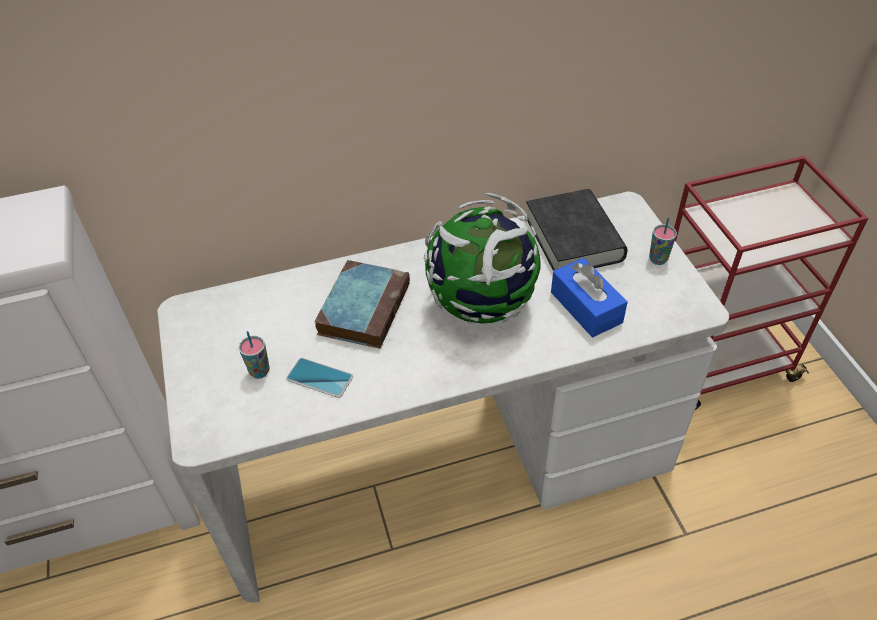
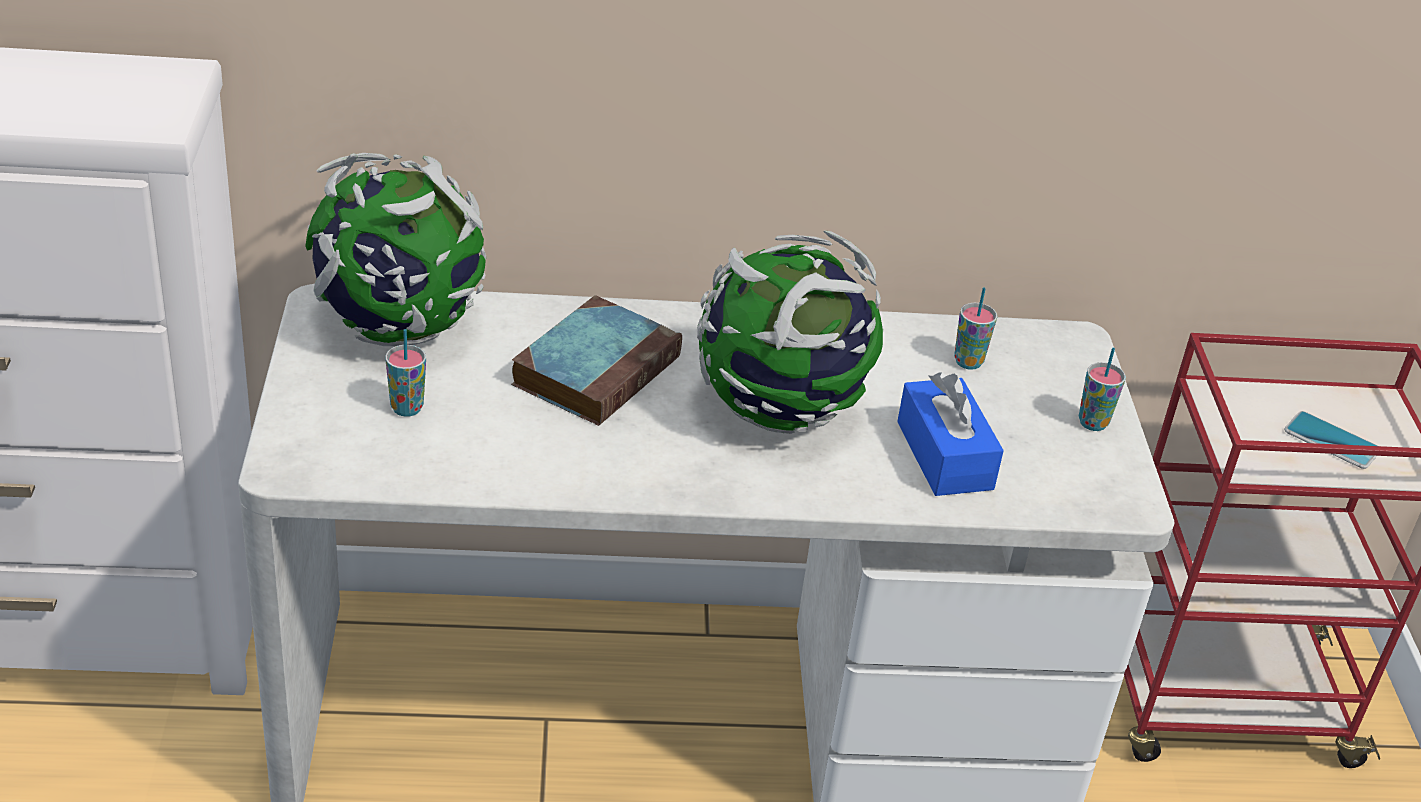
camera: 10 degrees right, 10 degrees down
phone [286,358,353,398] -> phone moved to [1284,411,1378,469]
black book [526,189,628,271] -> cup [954,287,998,370]
none -> globe [305,153,486,346]

